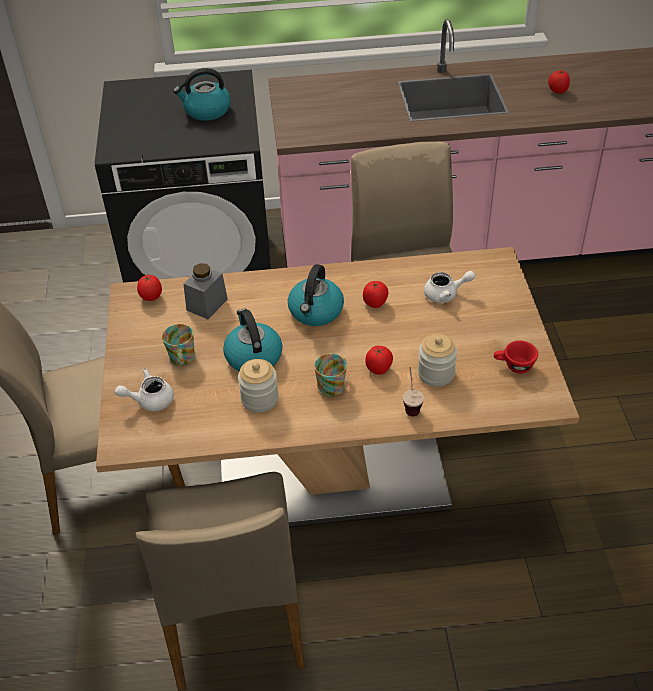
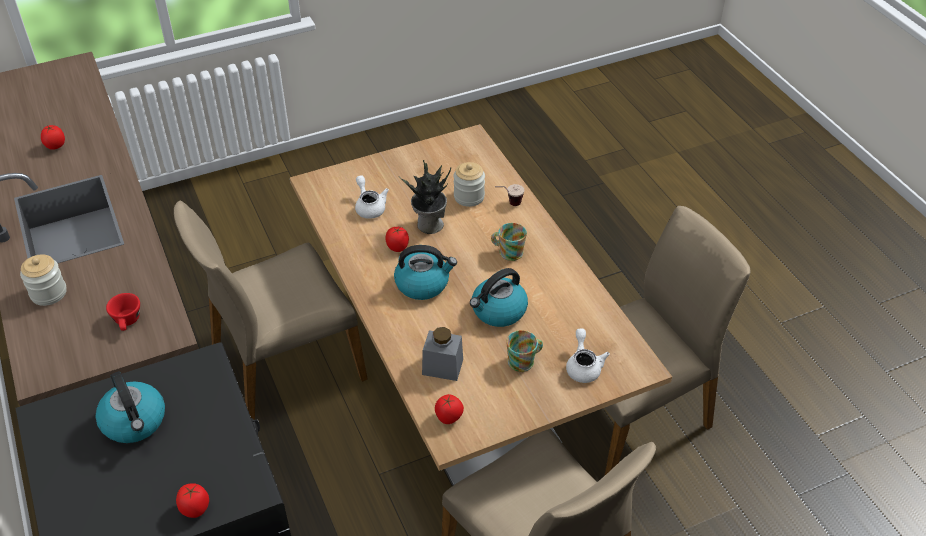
camera: 110 degrees left, 0 degrees up
white teapot [115,368,174,411] -> white teapot turned 150 degrees counterclockwise [566,328,610,383]
jar [238,359,279,413] -> jar moved to [20,254,67,306]
tomato [365,346,393,375] -> tomato moved to [176,483,209,518]
red cup [494,341,538,374] -> red cup moved to [106,293,140,331]
none -> potted plant [399,160,451,234]

